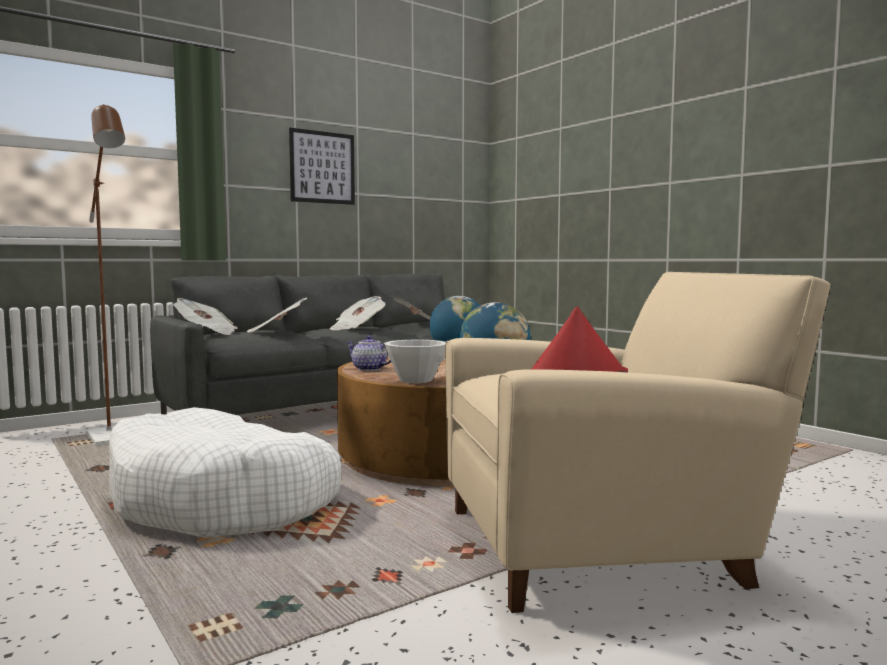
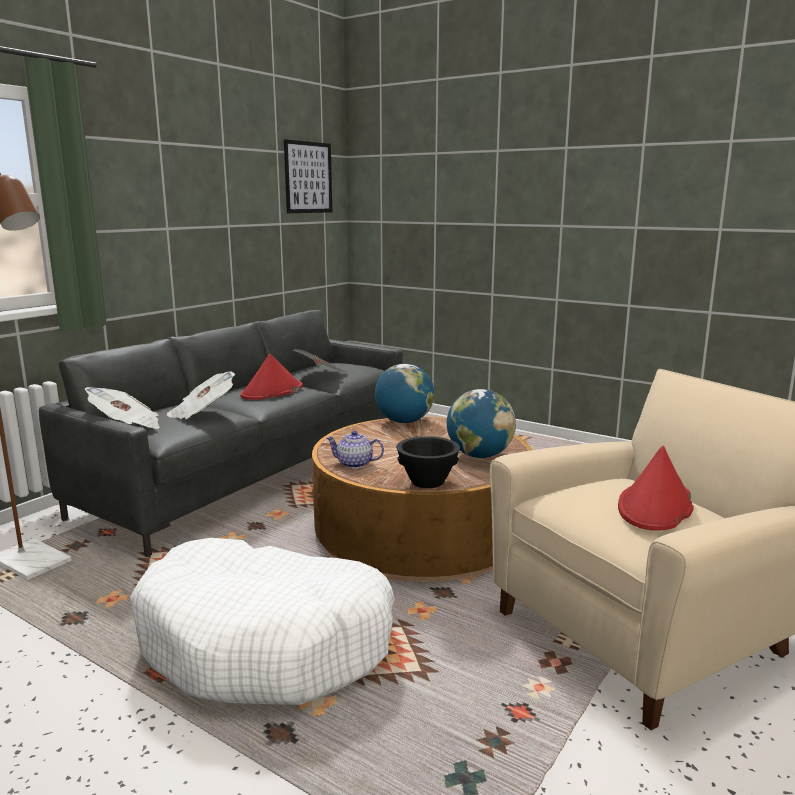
camera: 20 degrees left, 10 degrees up
picture [289,128,355,205] -> picture moved to [284,139,332,213]
newspaper [330,296,386,330] -> red hat [240,354,303,400]
white bowl [384,340,446,383] -> black bowl [396,436,460,488]

